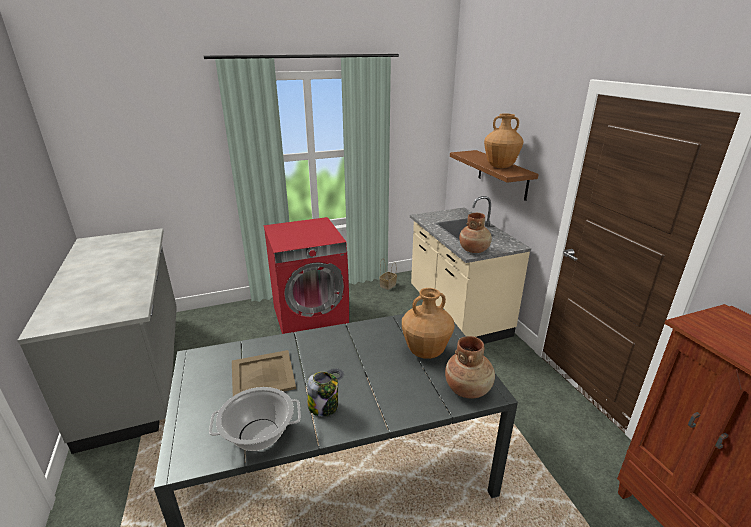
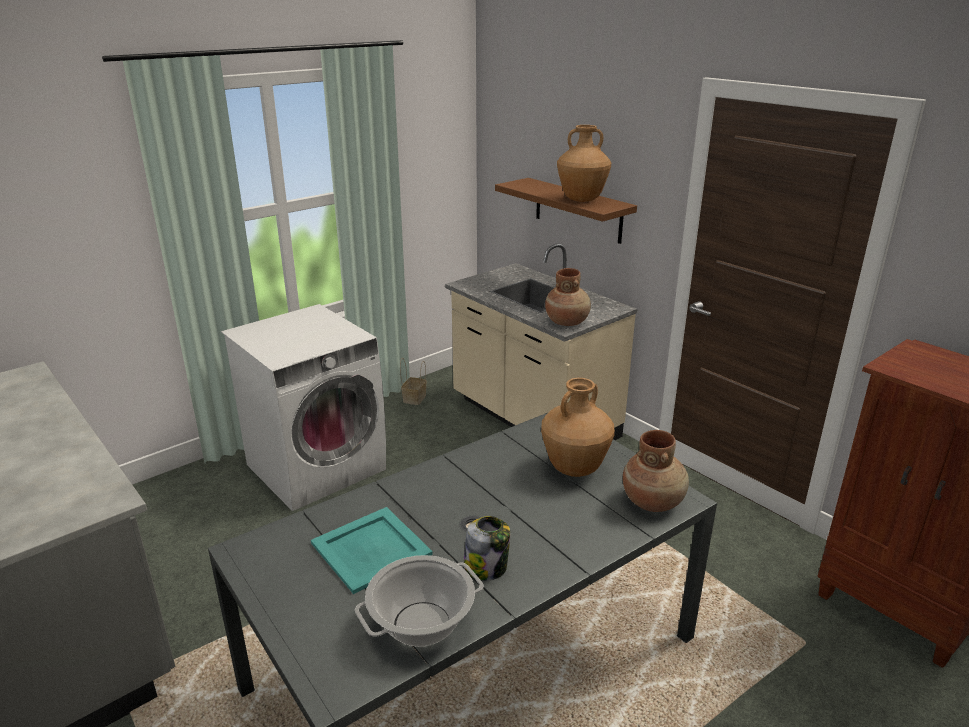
camera: 20 degrees left, 0 degrees up
beige tray [232,350,296,396] -> turquoise tray [311,507,433,594]
red washing machine [263,217,349,334] -> white washing machine [221,304,386,511]

